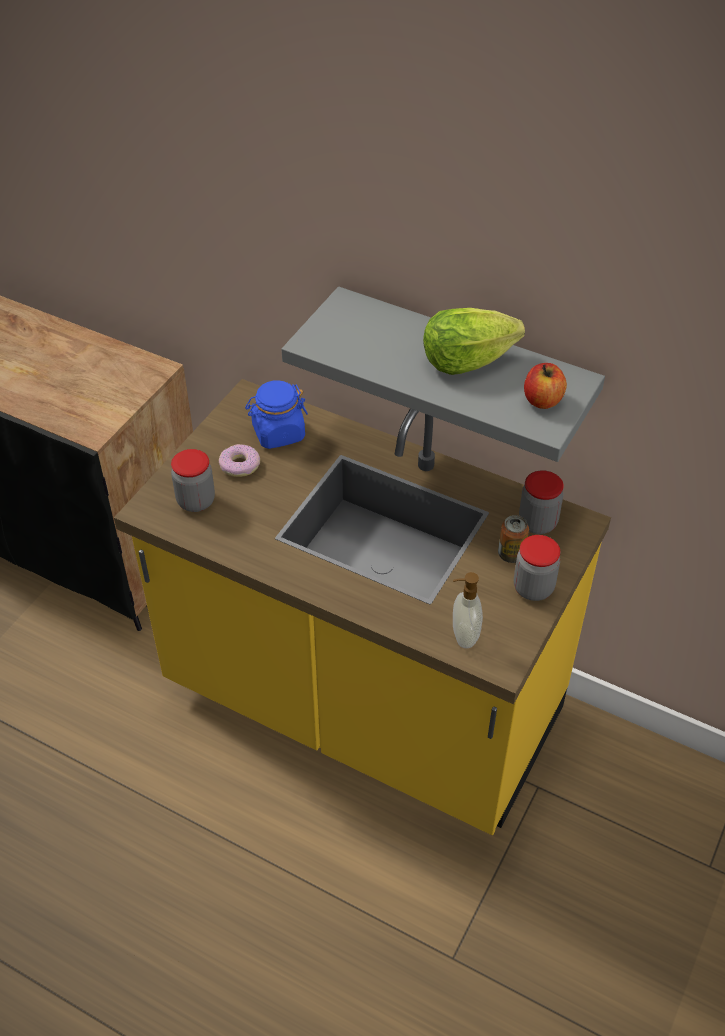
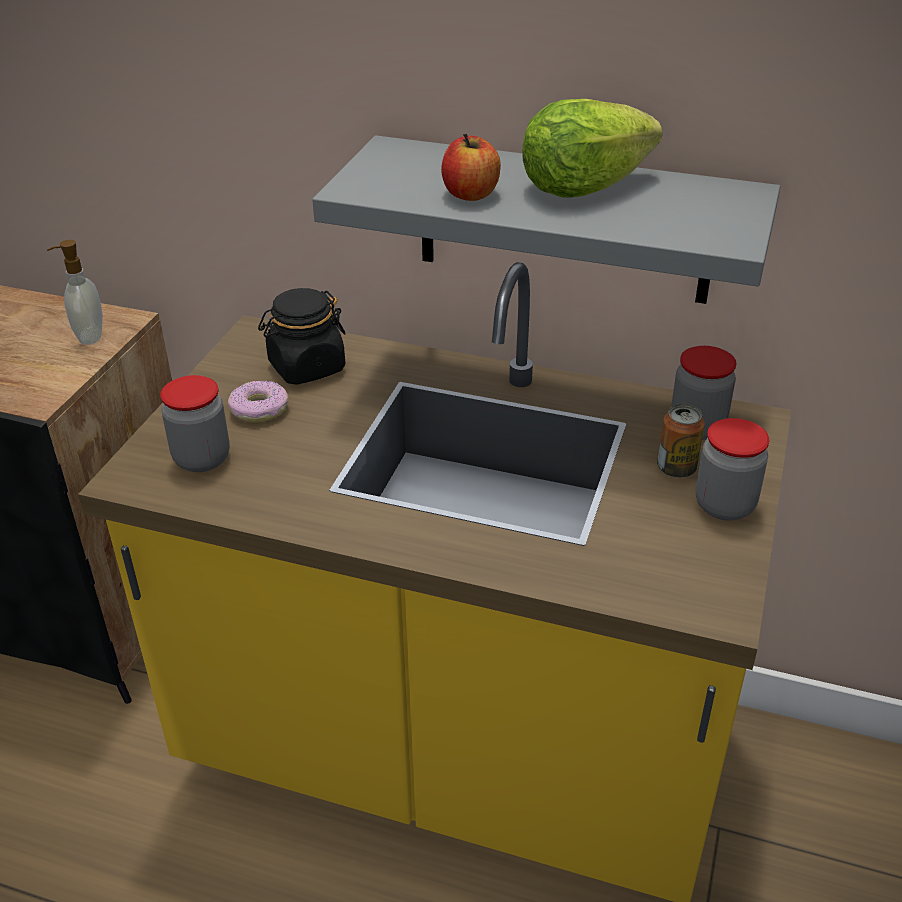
camera: 10 degrees left, 10 degrees down
blue jar [245,380,308,449] -> black jar [258,288,346,385]
soap dispenser [453,572,483,648] -> soap dispenser moved to [47,240,103,345]
apple [524,363,567,409] -> apple moved to [441,134,501,201]

